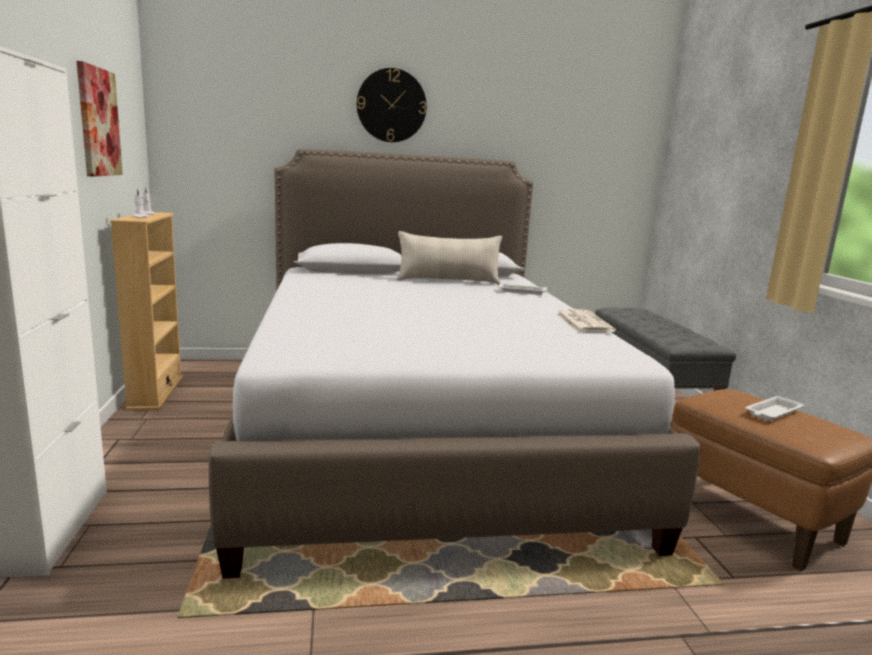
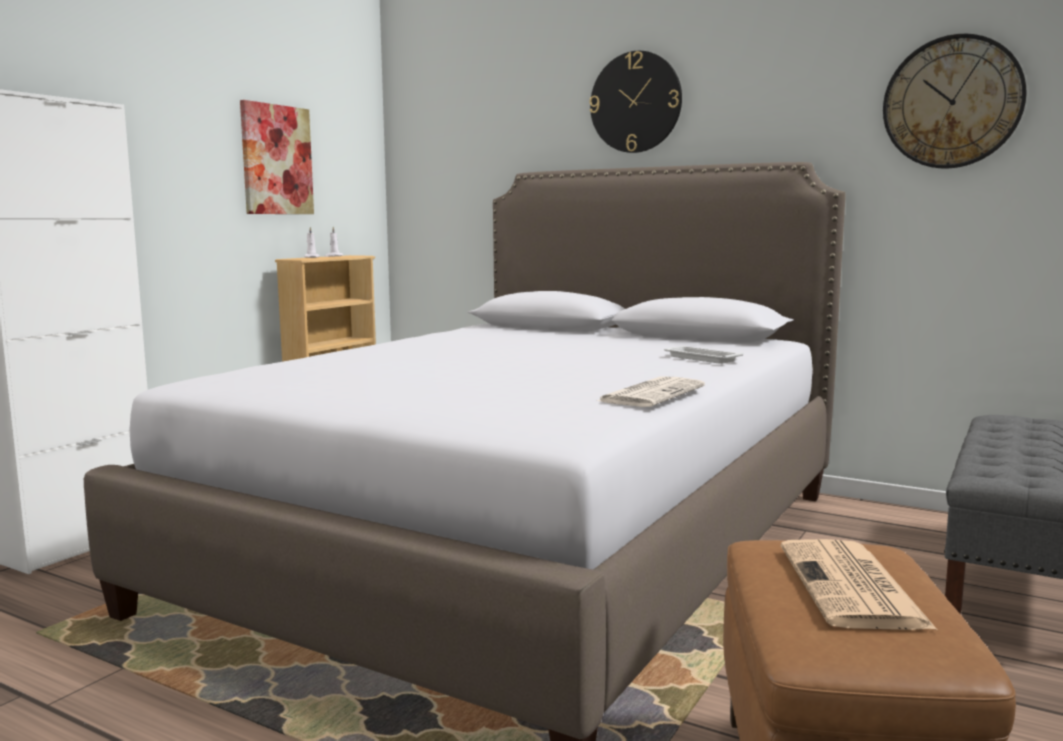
camera: 40 degrees right, 5 degrees down
beige pillow [397,231,502,284] -> none
white tray [745,395,805,421] -> newspaper [781,539,937,630]
none -> wall clock [883,34,1027,169]

